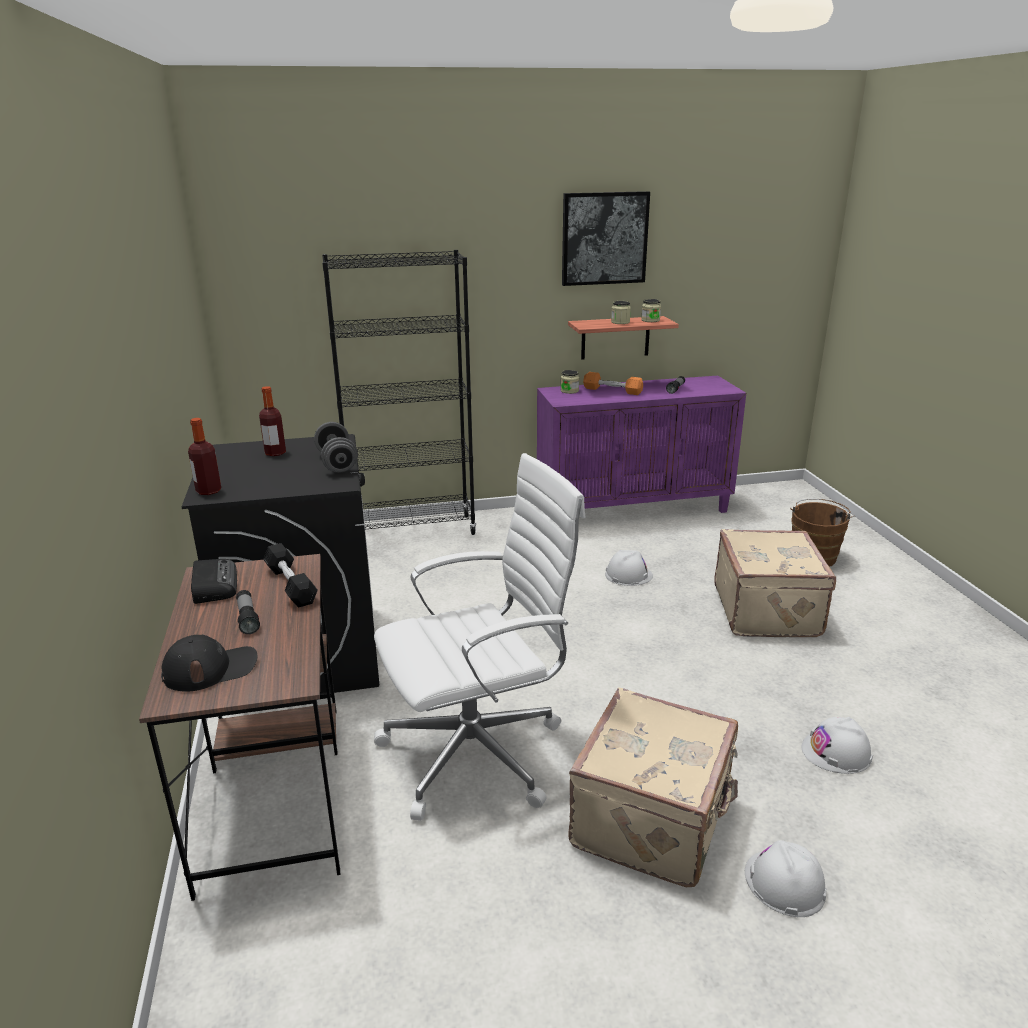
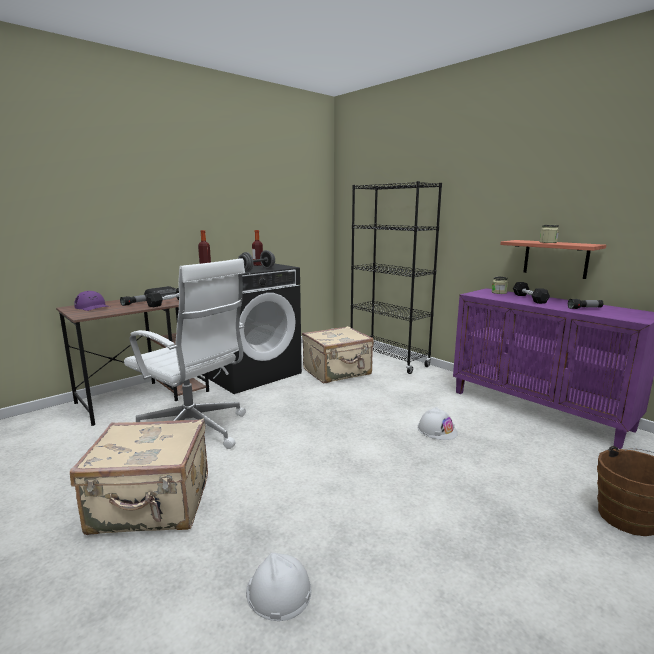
camera: 60 degrees right, 10 degrees down
black cap [161,634,257,692] -> purple cap [74,291,111,311]
picture [562,191,650,286] -> none
orange dumbbell [583,372,643,395] -> black dumbbell [513,282,550,304]
jar [641,299,661,322] -> none
beige suitcase [714,529,836,637] -> beige suitcase moved to [302,326,373,384]
white hard hat [745,840,827,917] -> none

